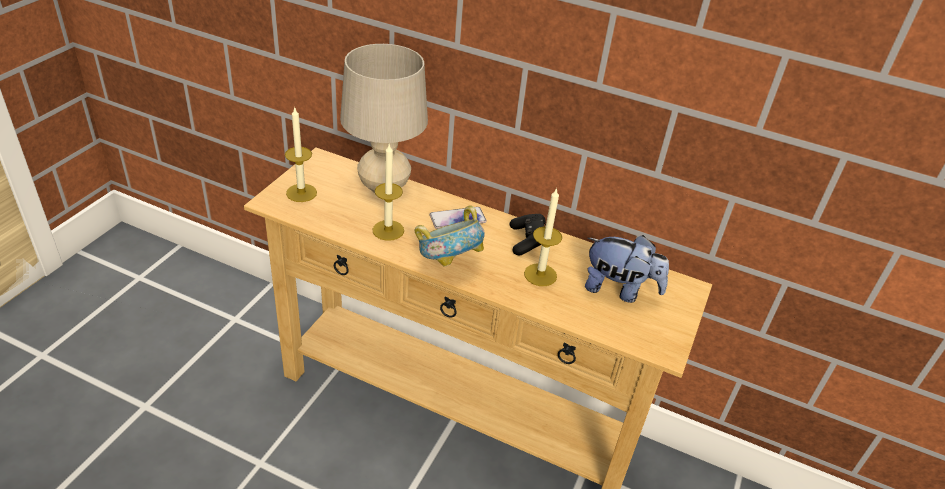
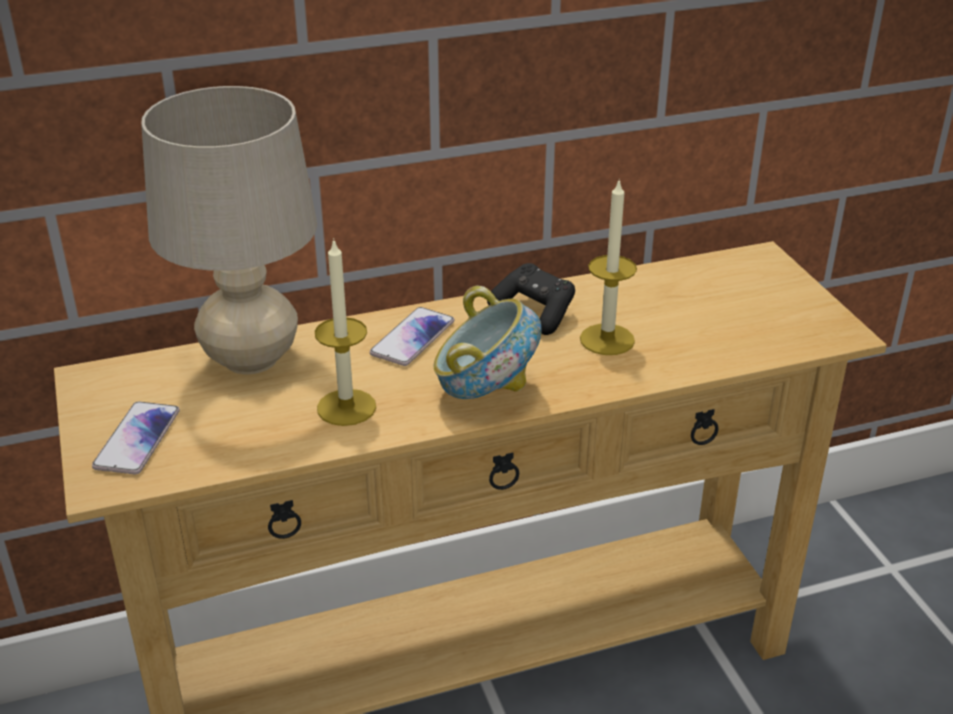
camera: 40 degrees left, 5 degrees down
candle [285,106,317,202] -> phone [92,402,180,474]
plush toy [585,235,669,303] -> none

